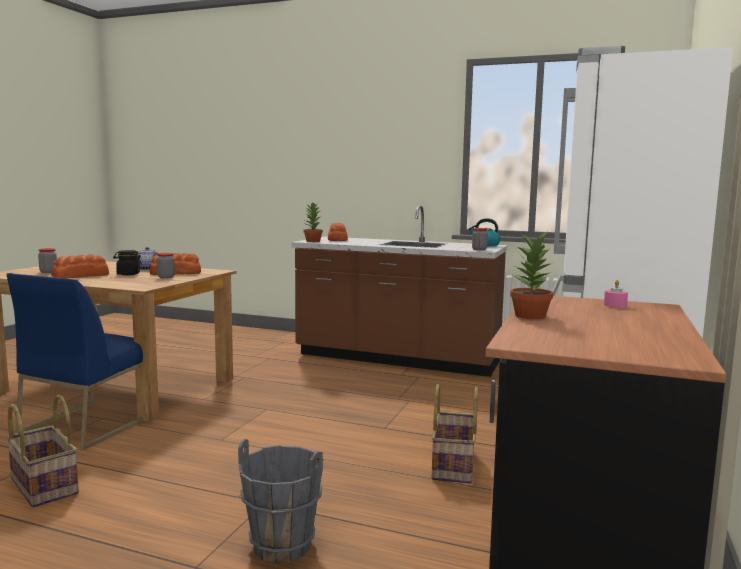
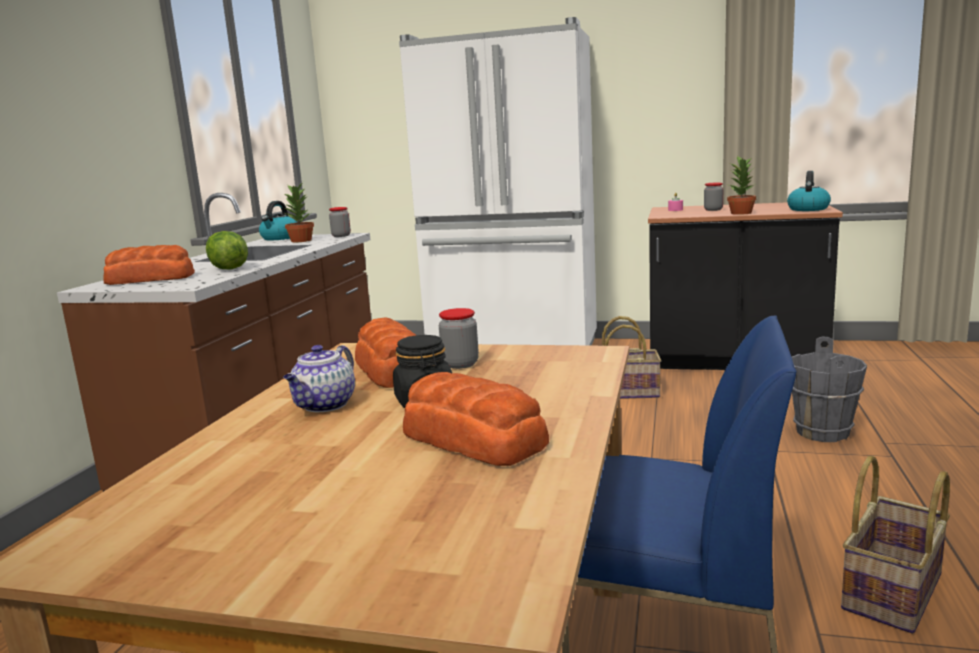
camera: 95 degrees left, 5 degrees up
jar [38,248,57,273] -> jar moved to [704,182,723,211]
potted plant [304,203,323,242] -> potted plant moved to [284,183,314,242]
none -> lettuce [206,231,248,269]
none -> kettle [787,171,831,211]

